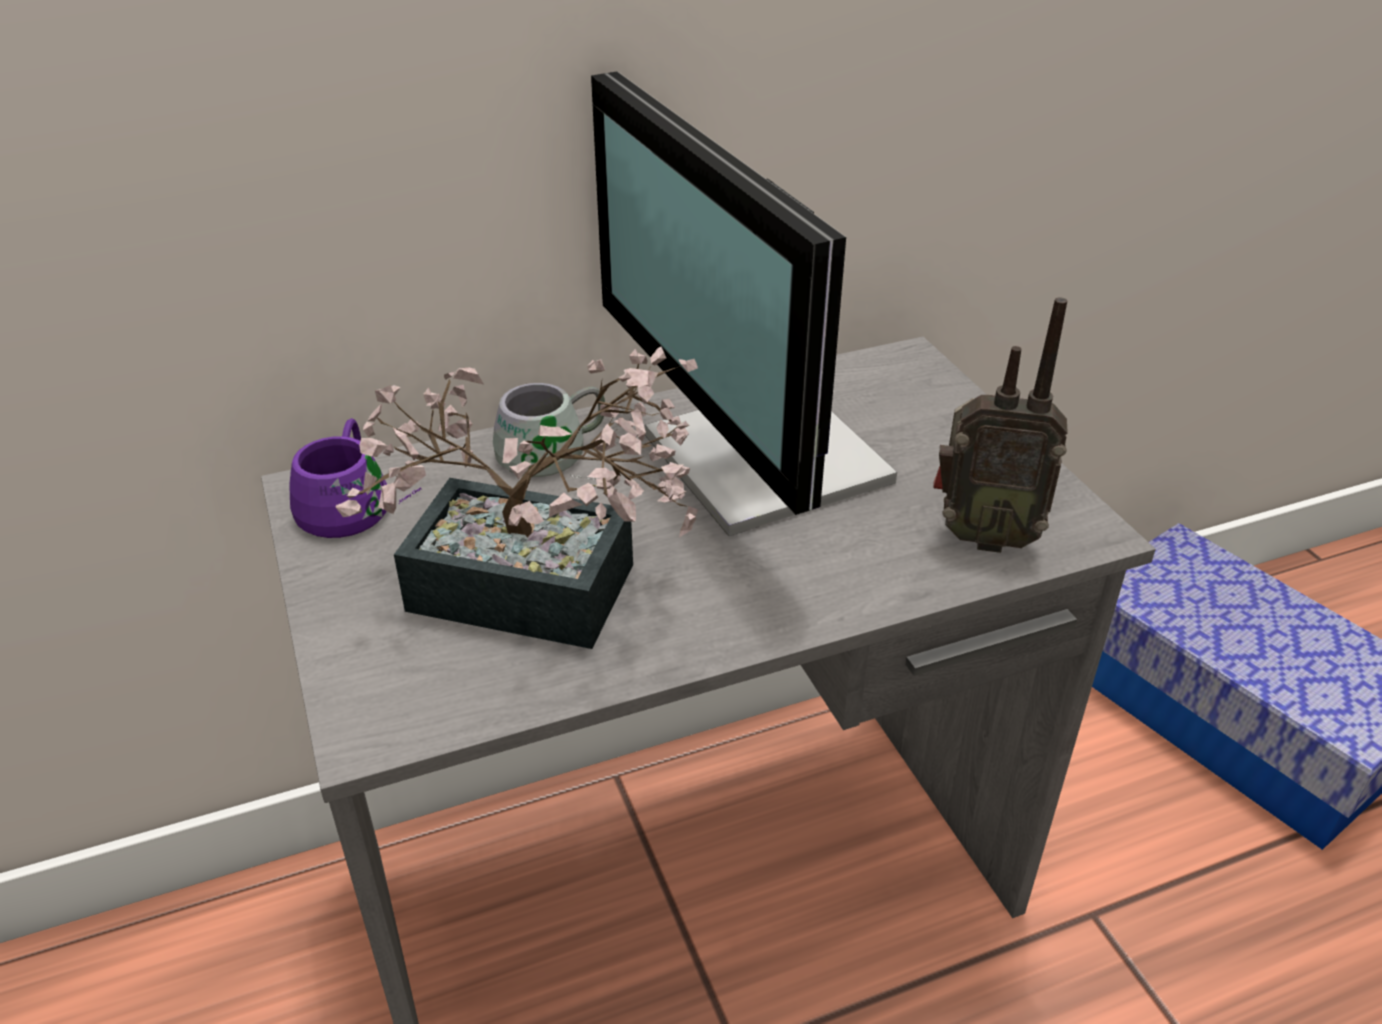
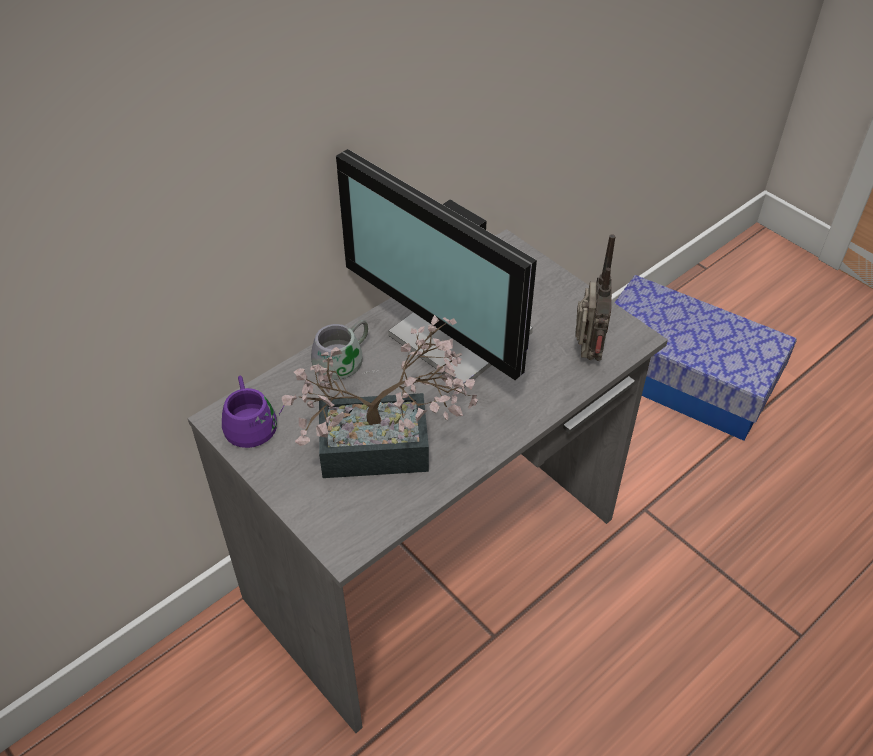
camera: 20 degrees left, 10 degrees up
radio [933,297,1068,553] -> radio turned 75 degrees counterclockwise [575,234,615,361]

